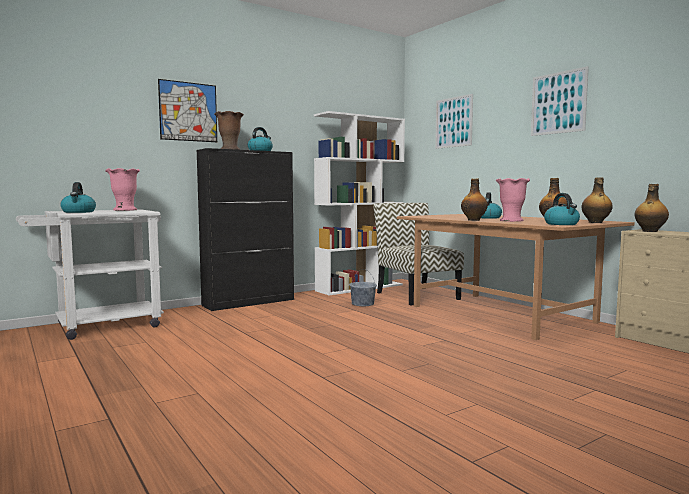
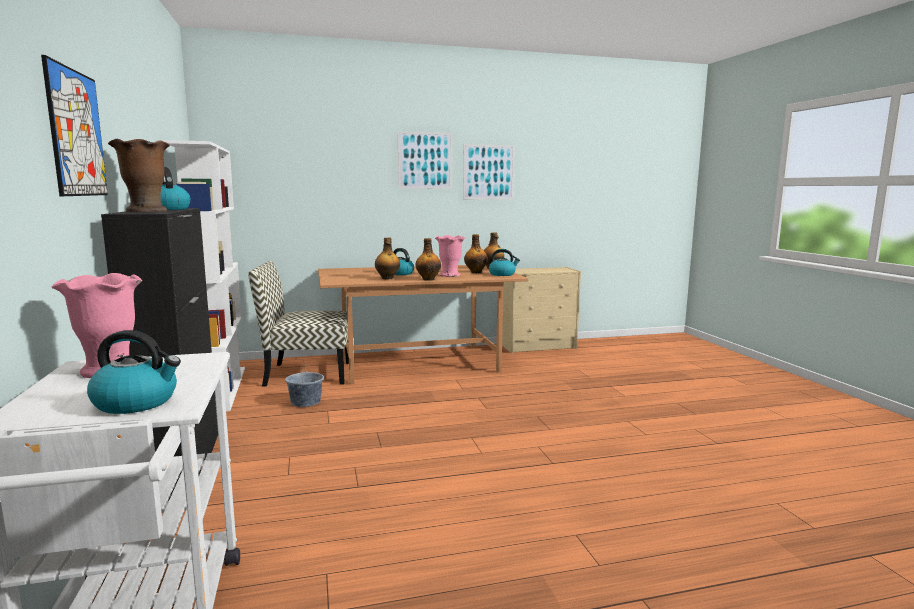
camera: 70 degrees left, 5 degrees up
picture [435,94,473,149] -> picture moved to [463,144,515,200]
bottle [635,184,669,232] -> bottle moved to [375,238,400,279]

